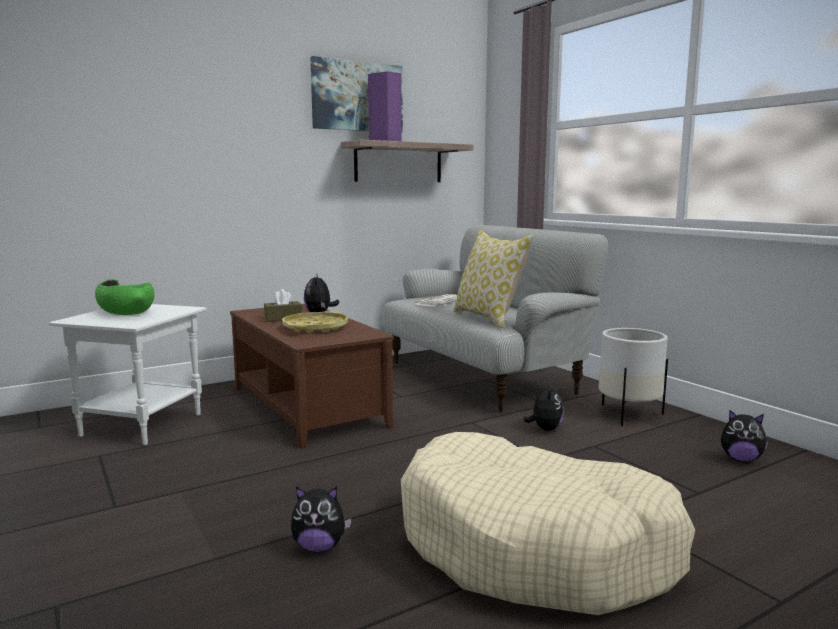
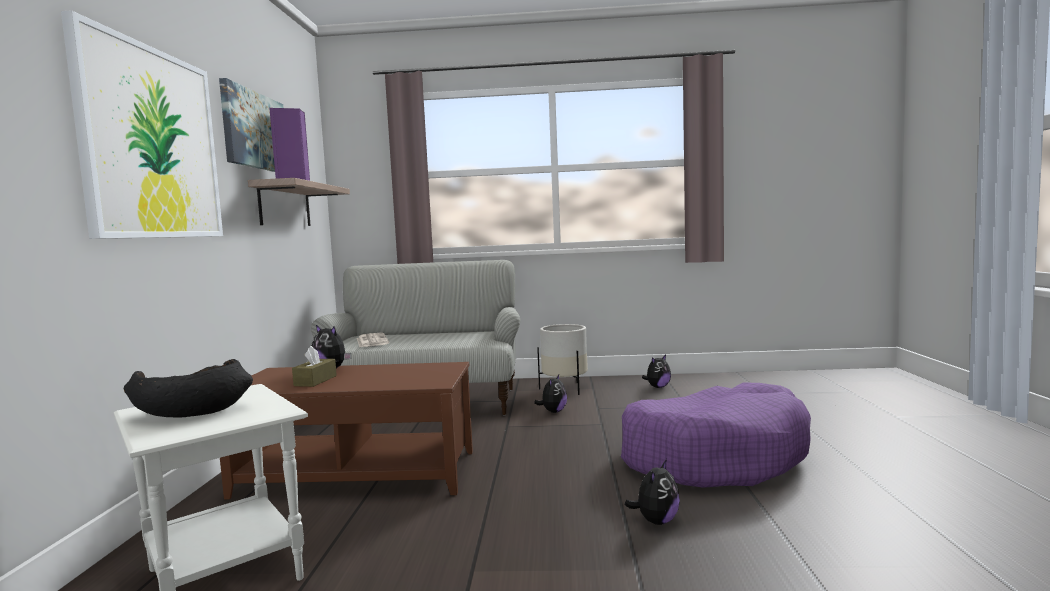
camera: 55 degrees left, 5 degrees down
green bowl [95,279,155,315] -> black bowl [124,359,253,418]
yellow tray [282,311,348,333] -> none
beige dog bed [401,432,695,615] -> purple dog bed [621,382,811,488]
pillow [453,230,533,328] -> none
plush toy [523,382,564,431] -> plush toy turned 75 degrees clockwise [534,375,567,413]
none -> picture [61,10,223,239]

